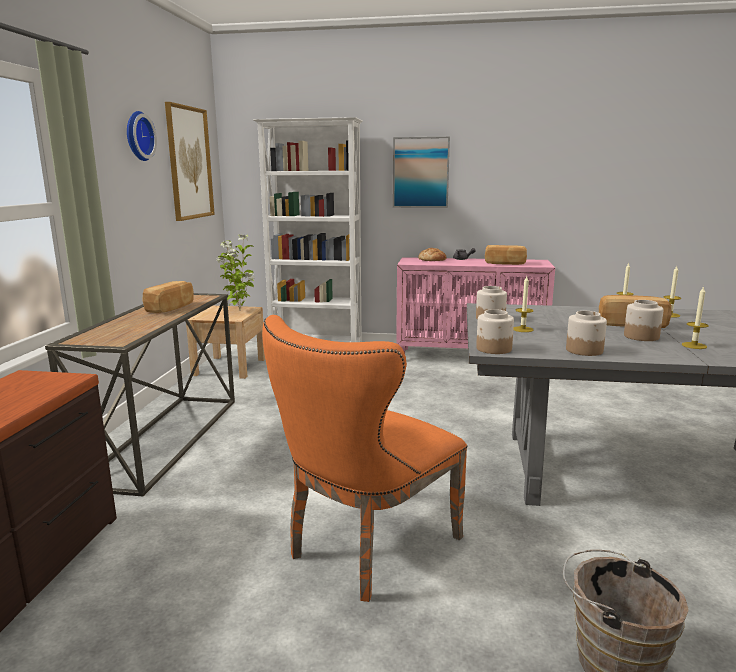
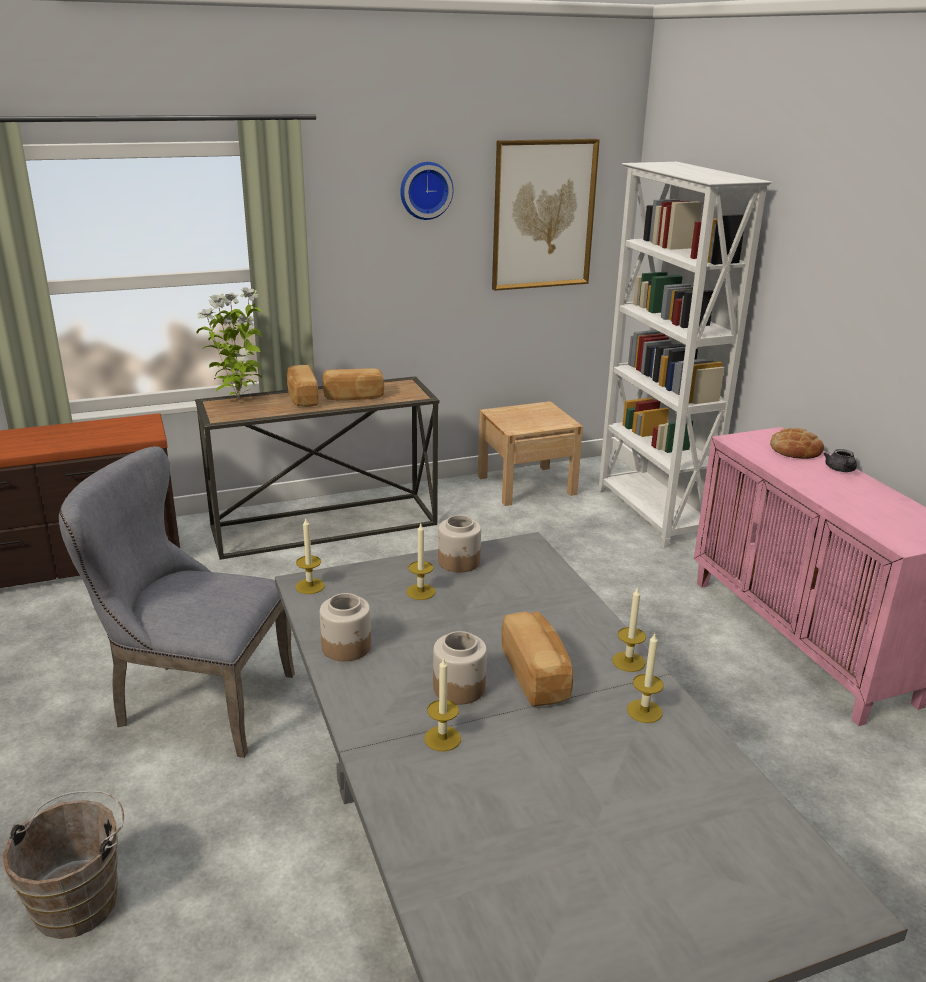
camera: 60 degrees right, 10 degrees up
potted plant [216,234,255,310] -> potted plant moved to [197,287,262,403]
orange chair [262,315,468,602] -> grey chair [59,446,295,758]
picture [393,137,450,208] -> none
jar [476,309,514,354] -> candle [295,518,325,594]
bread [485,245,527,265] -> bread moved to [287,364,319,407]

